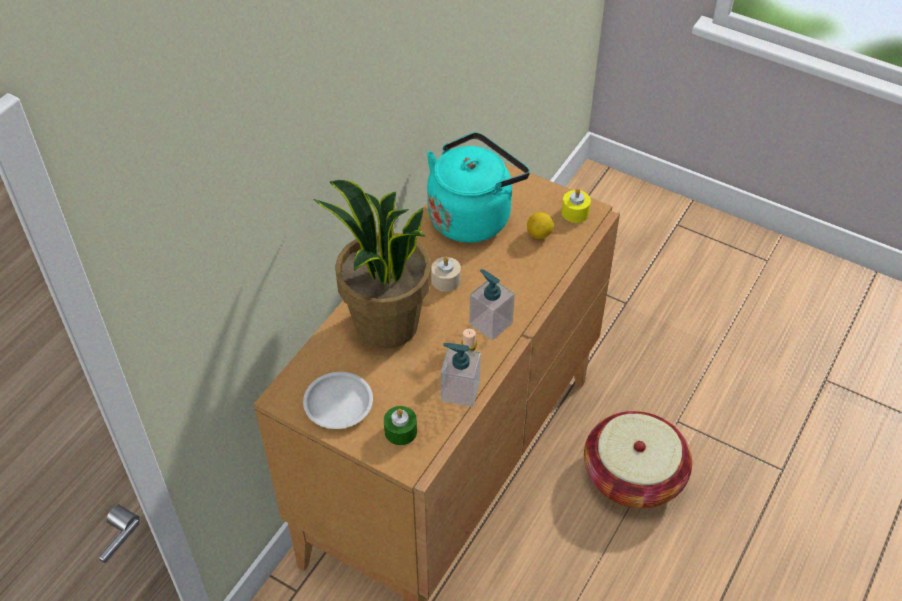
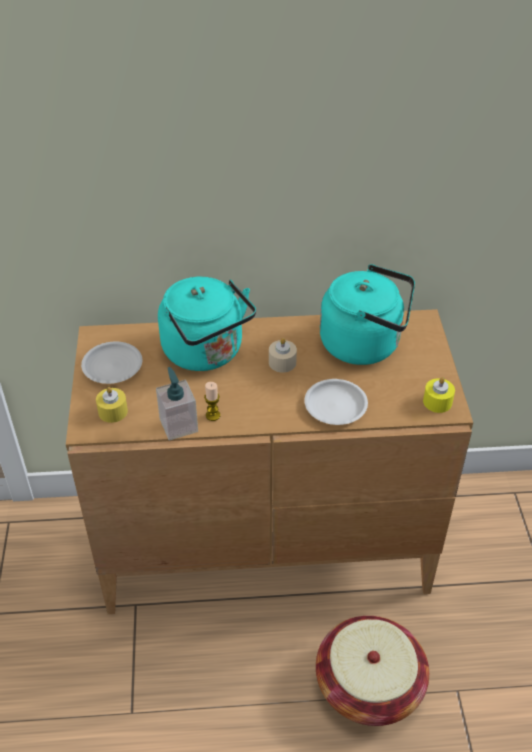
camera: 55 degrees right, 5 degrees down
potted plant [313,180,431,349] -> turquoise kettle [158,277,256,371]
green candle [384,406,417,445] -> yellow candle [96,387,128,423]
soap dispenser [469,269,515,340] -> none
lemon [527,212,554,239] -> none
none -> white plate [304,379,368,425]

